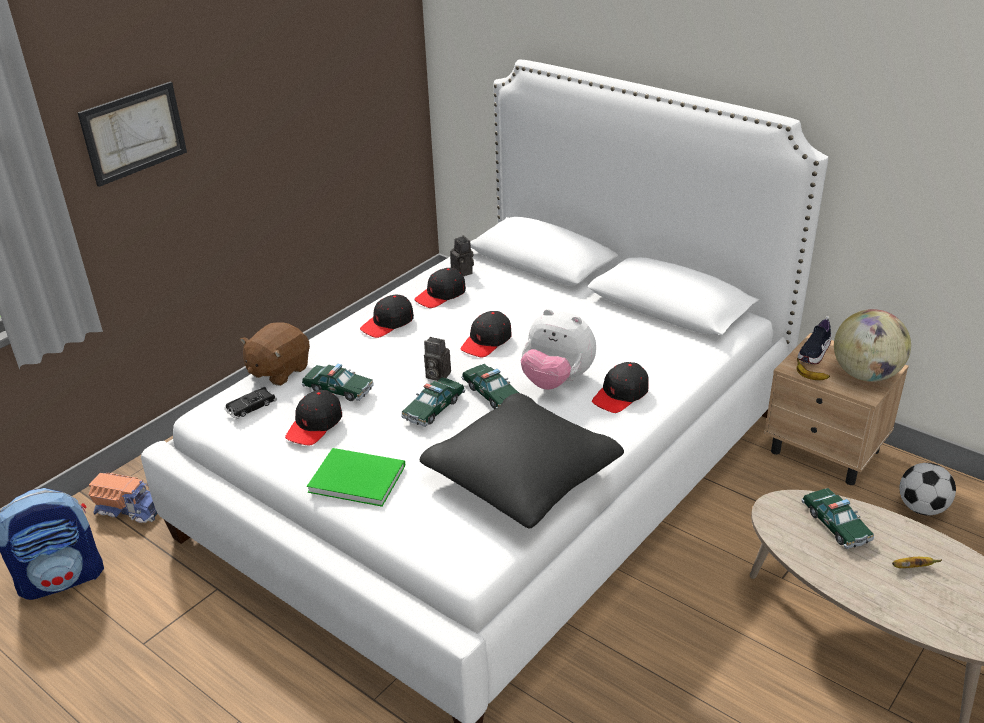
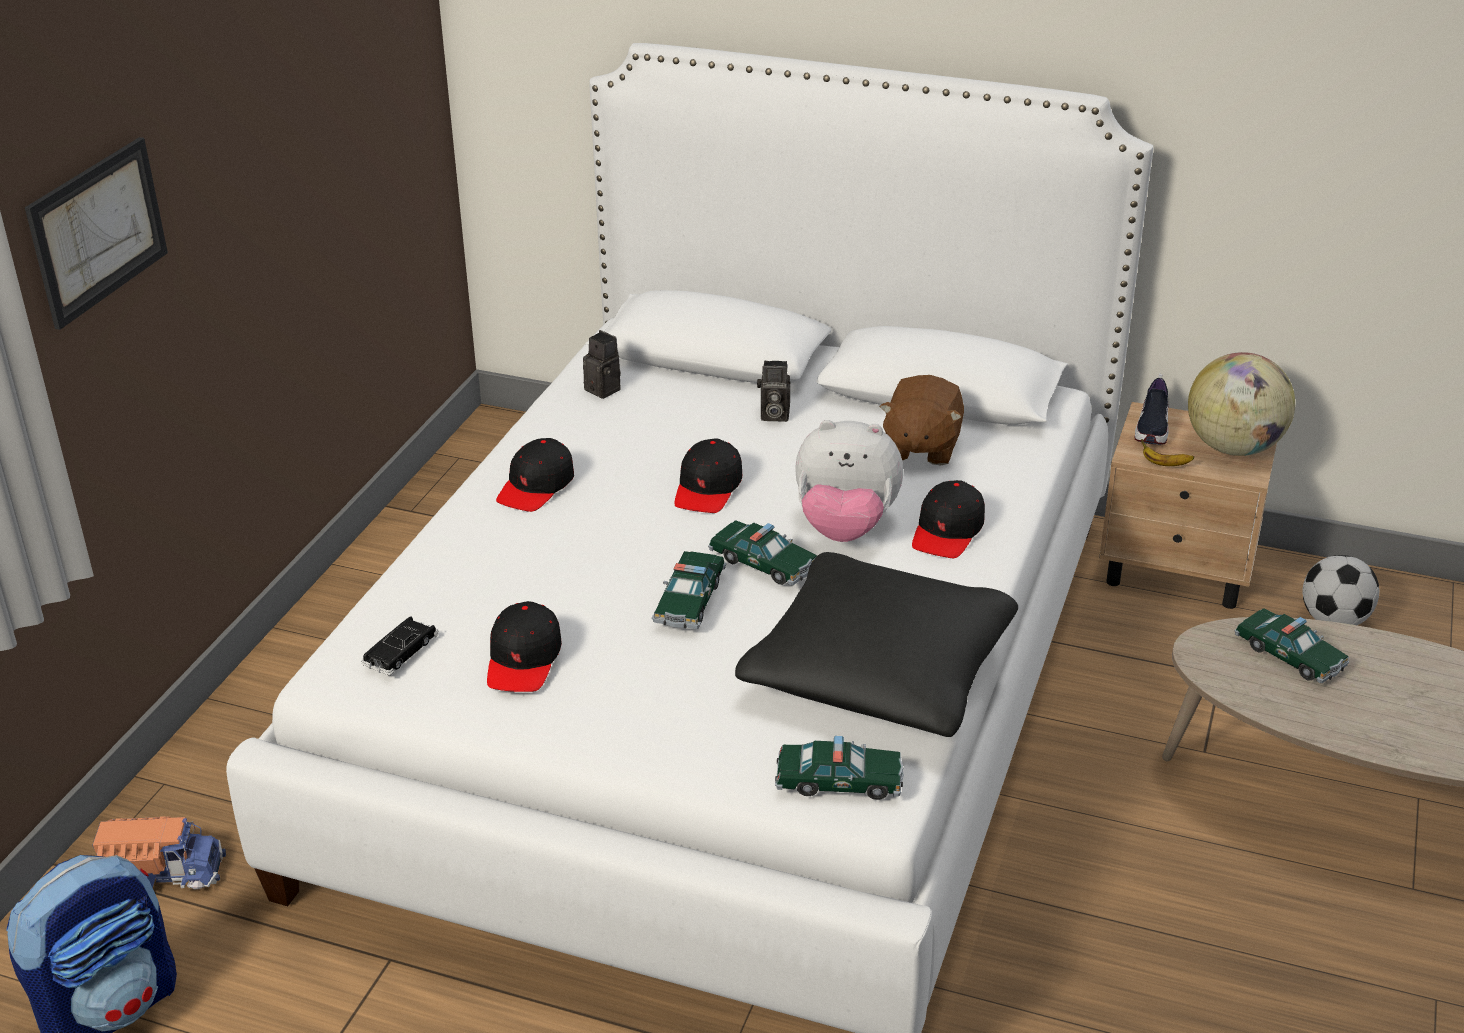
camera: 20 degrees left, 0 degrees up
brown plush toy [240,322,310,386] -> brown plush toy moved to [880,375,964,465]
toy car [301,364,374,401] -> toy car moved to [775,736,904,800]
green book [307,448,405,507] -> none
black cap [414,268,466,308] -> none
camera [424,337,451,381] -> camera moved to [757,361,791,422]
banana [892,557,942,568] -> none

